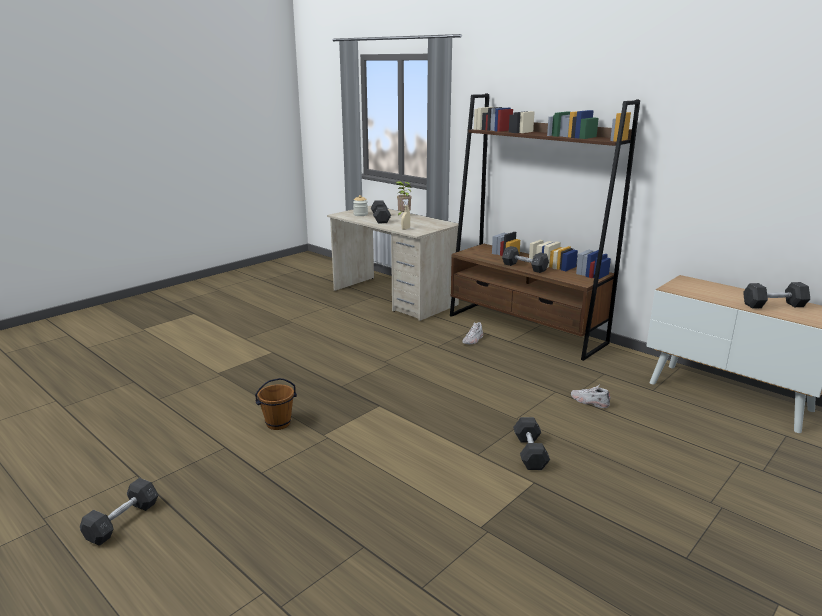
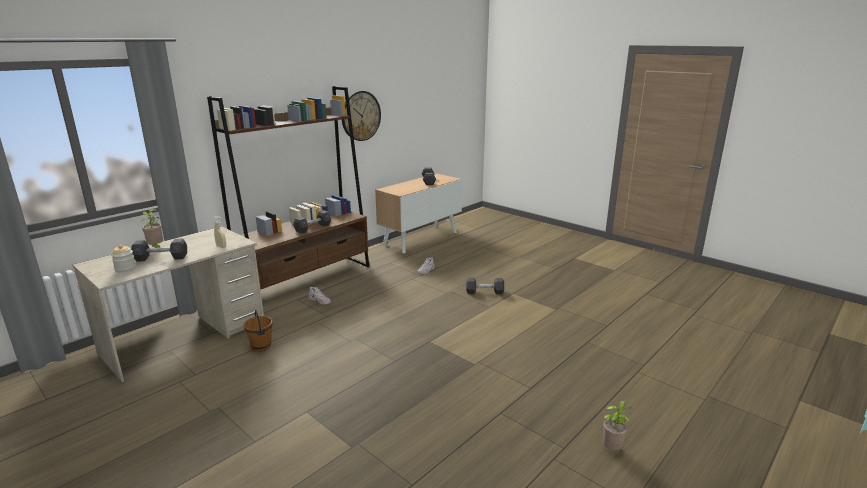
camera: 90 degrees left, 0 degrees up
grey dumbbell [80,478,158,546] -> potted plant [603,400,631,450]
brown bucket [255,378,297,430] -> brown bucket moved to [244,310,273,351]
none -> wall clock [342,91,381,141]

